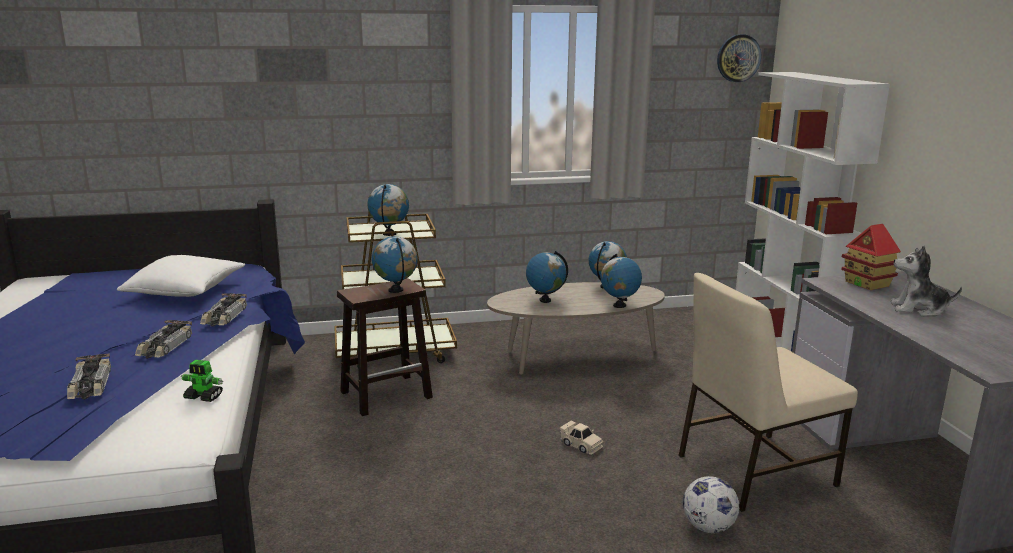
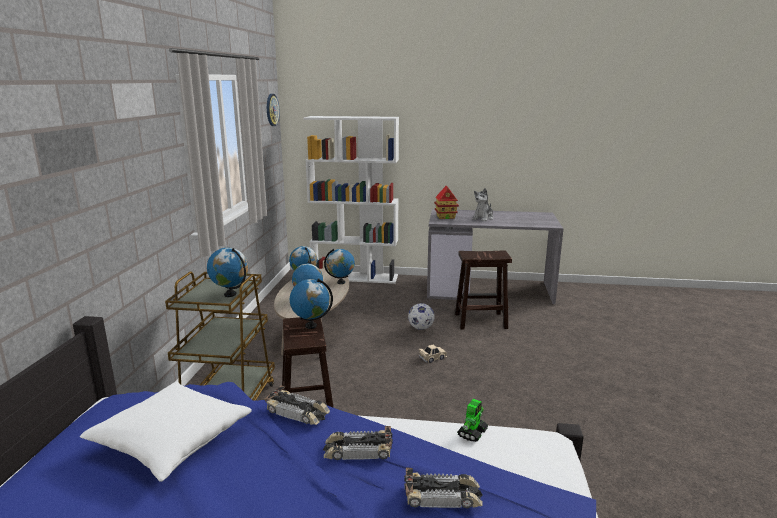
camera: 70 degrees left, 0 degrees up
toy car [135,320,192,359] -> toy car turned 150 degrees clockwise [323,426,393,460]
beige chair [679,273,858,512] -> brown stool [455,250,512,329]
football [683,476,739,533] -> football moved to [408,303,434,330]

